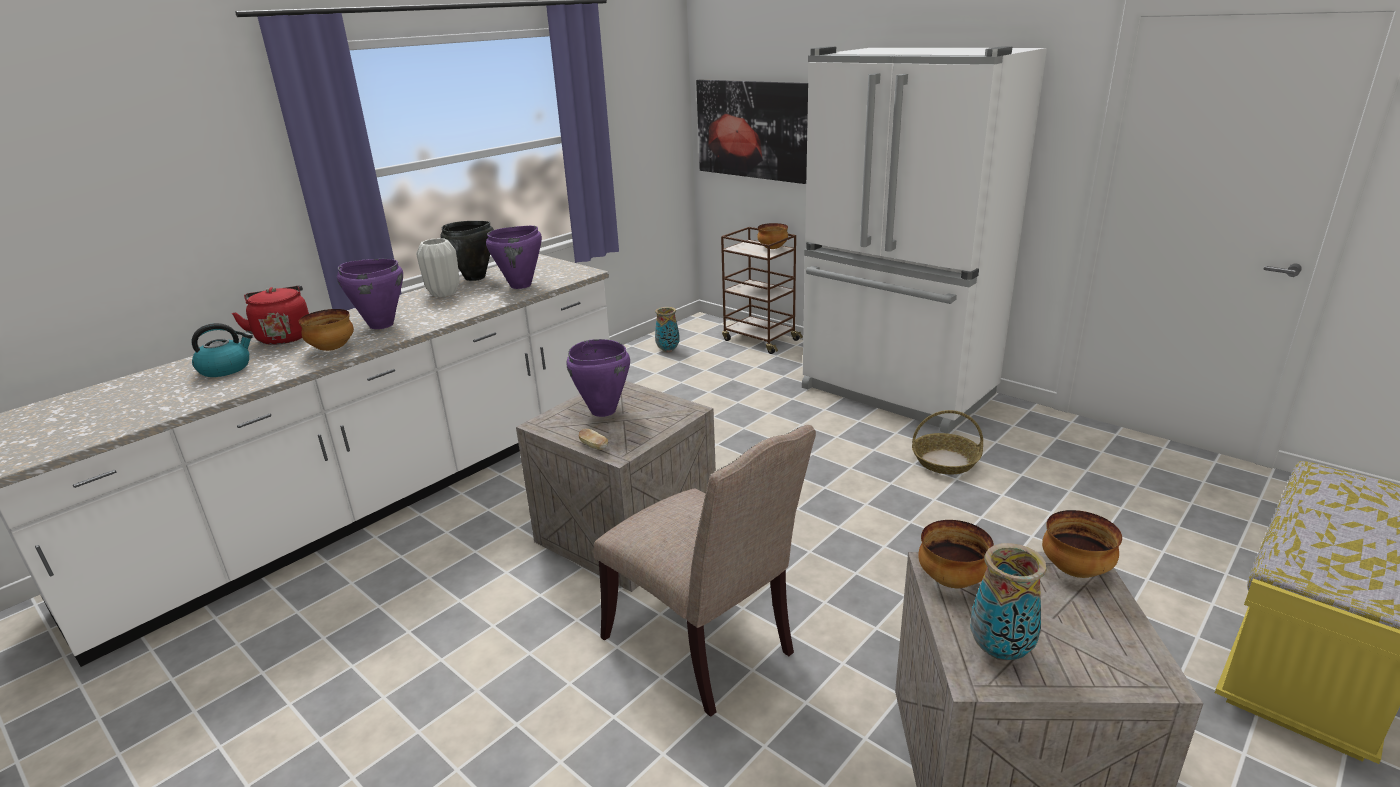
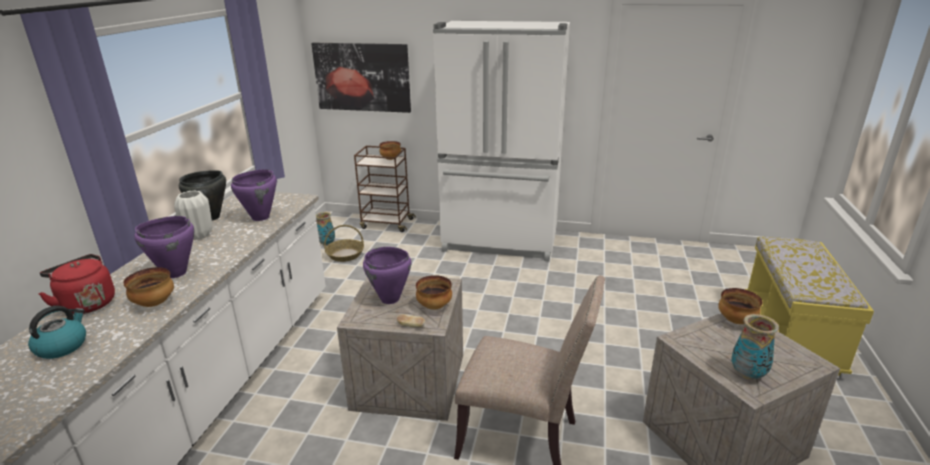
camera: 30 degrees left, 0 degrees up
basket [912,410,983,474] -> basket moved to [324,225,364,262]
bowl [918,520,994,588] -> bowl moved to [416,275,452,310]

